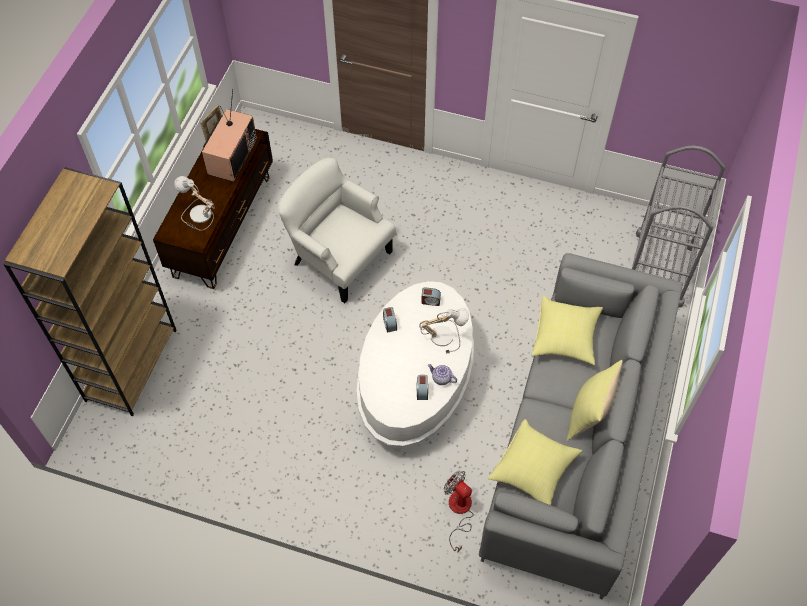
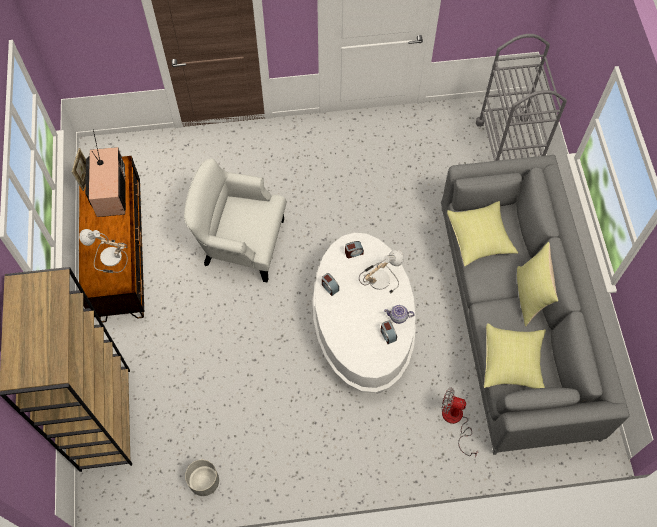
camera: 25 degrees left, 5 degrees up
none -> grey planter [185,460,219,496]

